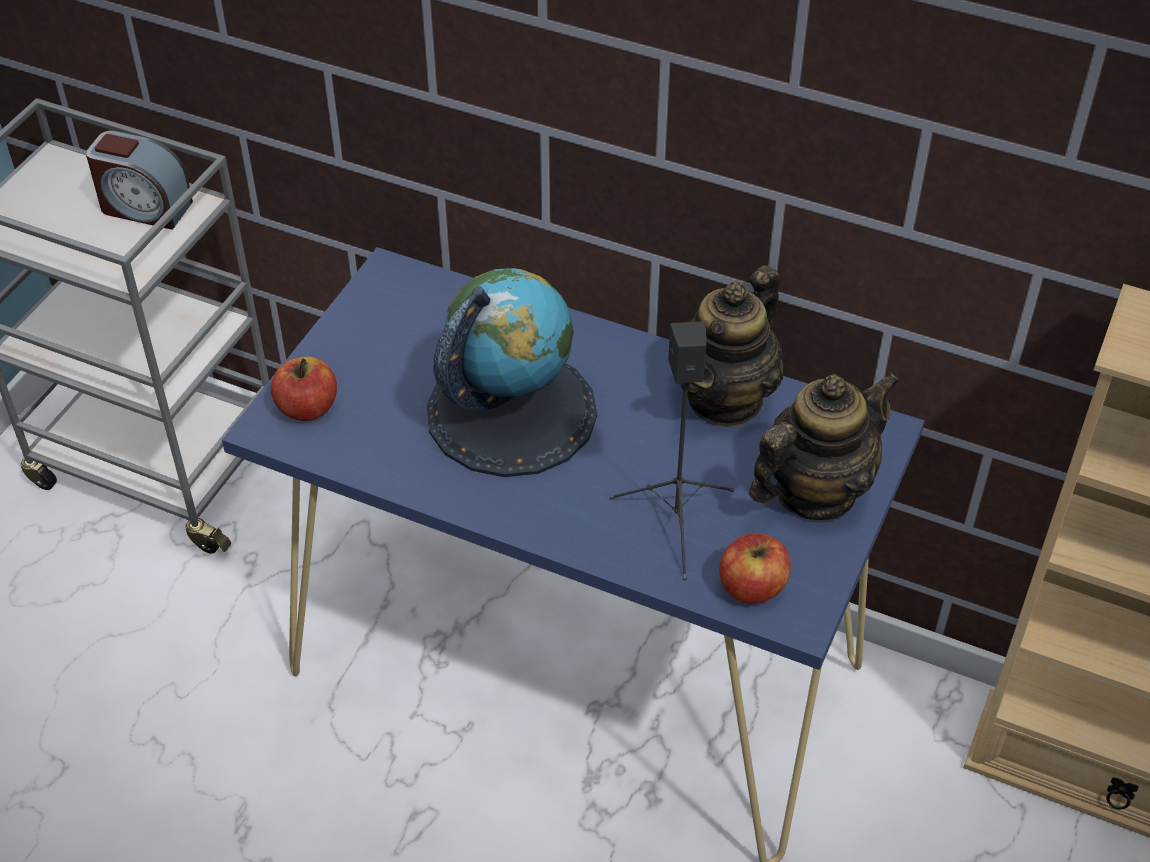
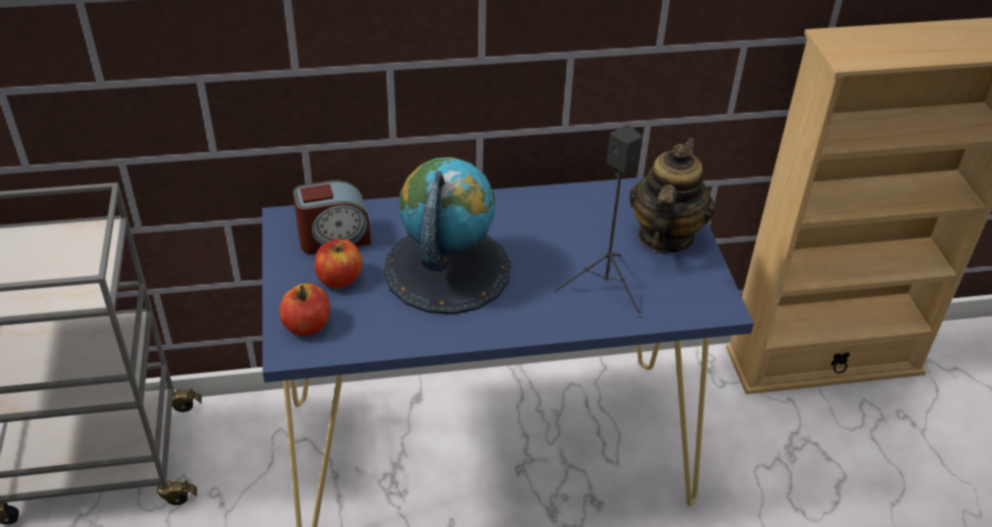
camera: 35 degrees left, 5 degrees down
alarm clock [86,131,193,230] -> alarm clock moved to [293,180,371,254]
teapot [681,265,784,428] -> none
apple [719,534,791,604] -> apple moved to [315,239,362,289]

